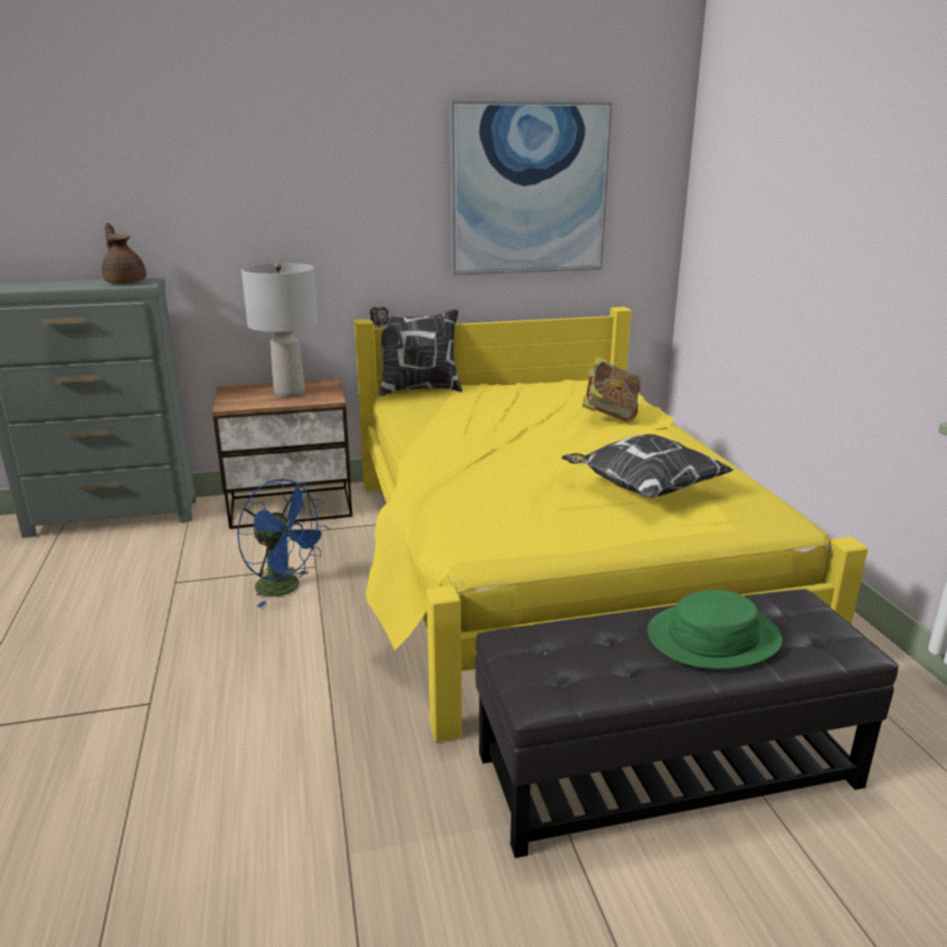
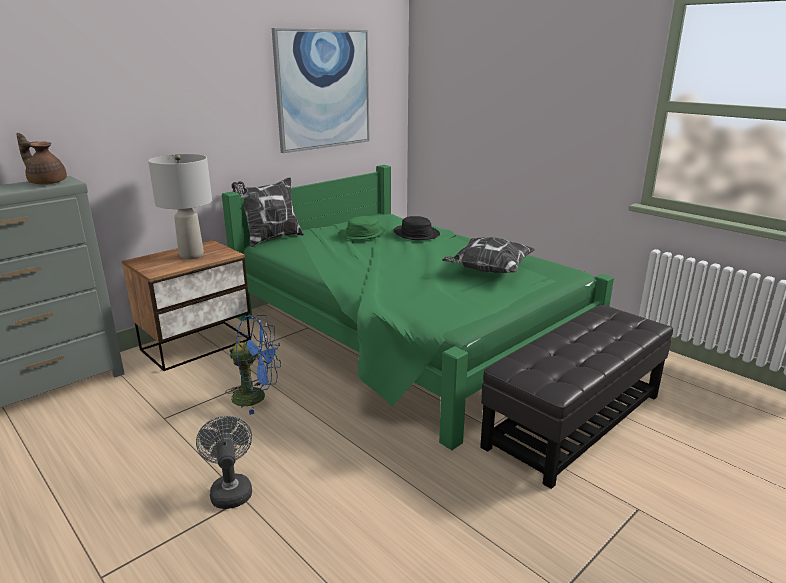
camera: 30 degrees left, 0 degrees up
yellow bed [354,307,868,742] -> green bed [222,165,614,450]
book [582,357,640,422] -> black hat [394,216,440,240]
green hat [647,590,782,669] -> green hat moved to [338,216,387,240]
none -> grey fan [196,416,252,509]

